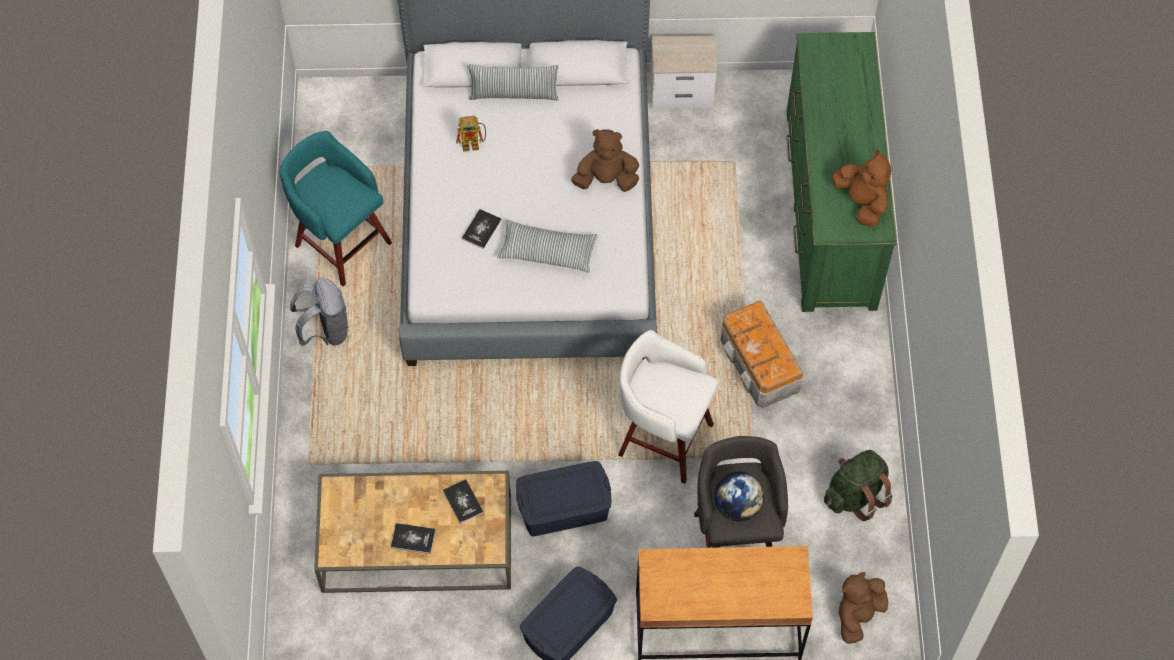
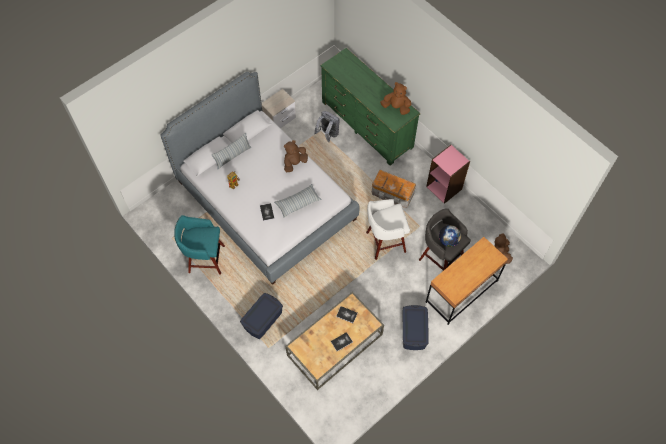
camera: 40 degrees left, 0 degrees up
grey backpack [290,278,349,347] -> grey backpack moved to [314,111,340,142]
blue storage box [516,461,611,536] -> blue storage box moved to [240,293,283,339]
green backpack [824,450,893,521] -> none
none -> pink bookcase [426,145,470,204]

